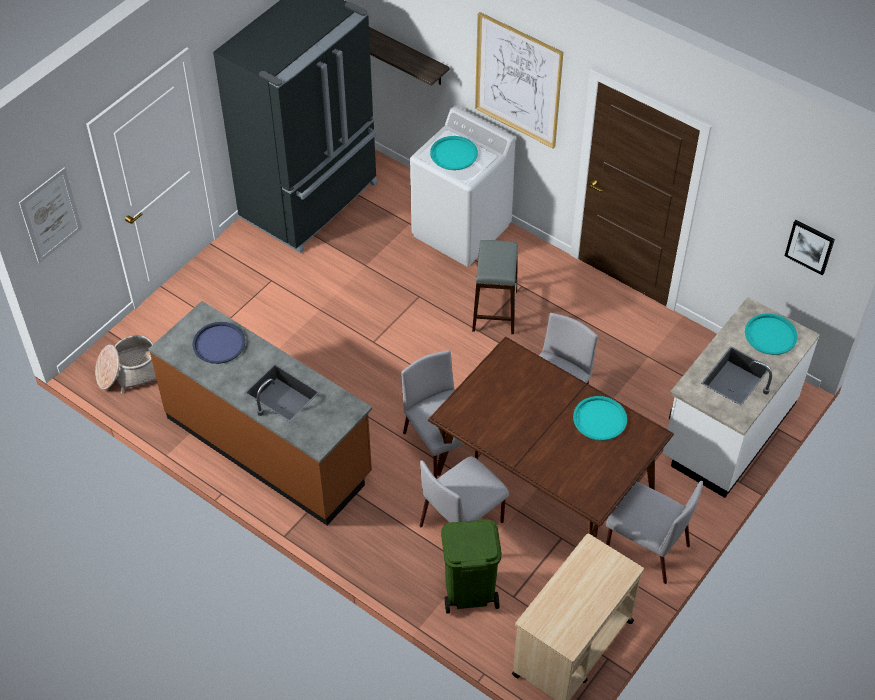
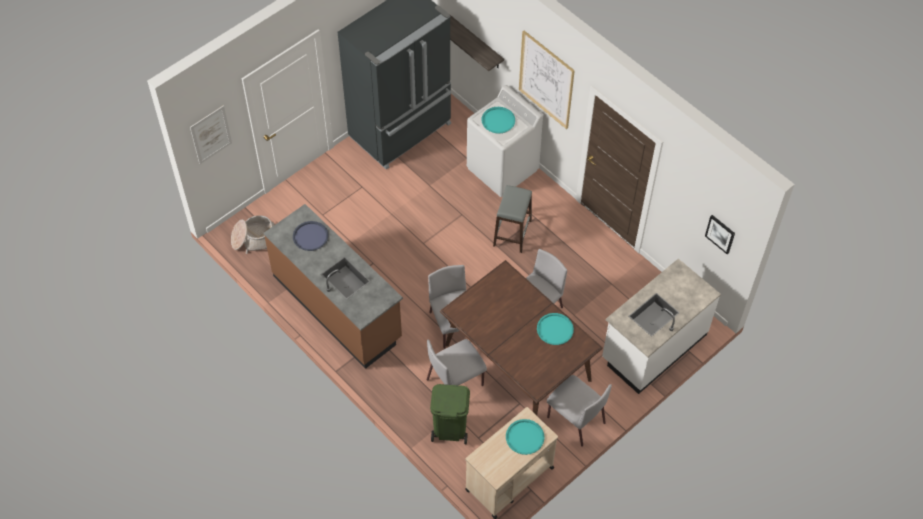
camera: 10 degrees right, 5 degrees up
turquoise tray [745,313,798,355] -> turquoise tray moved to [506,419,544,455]

